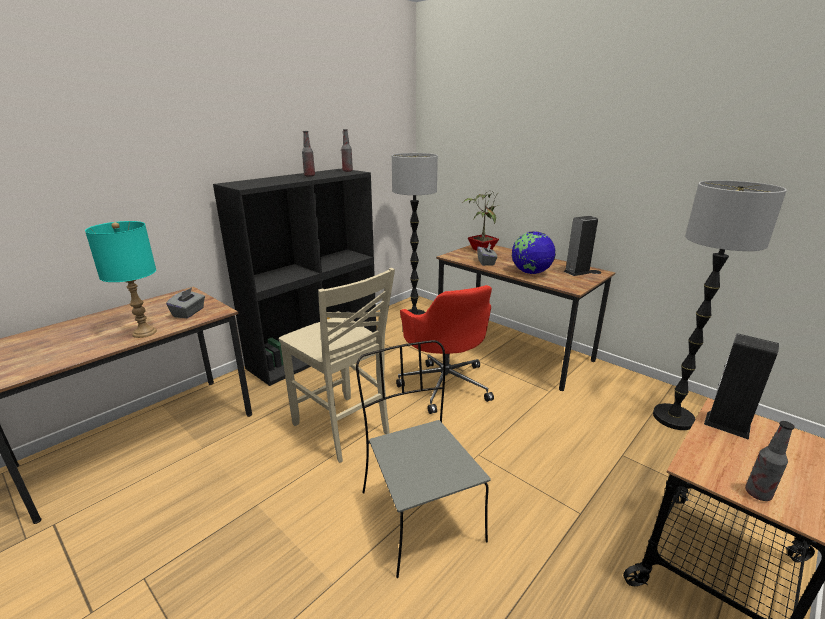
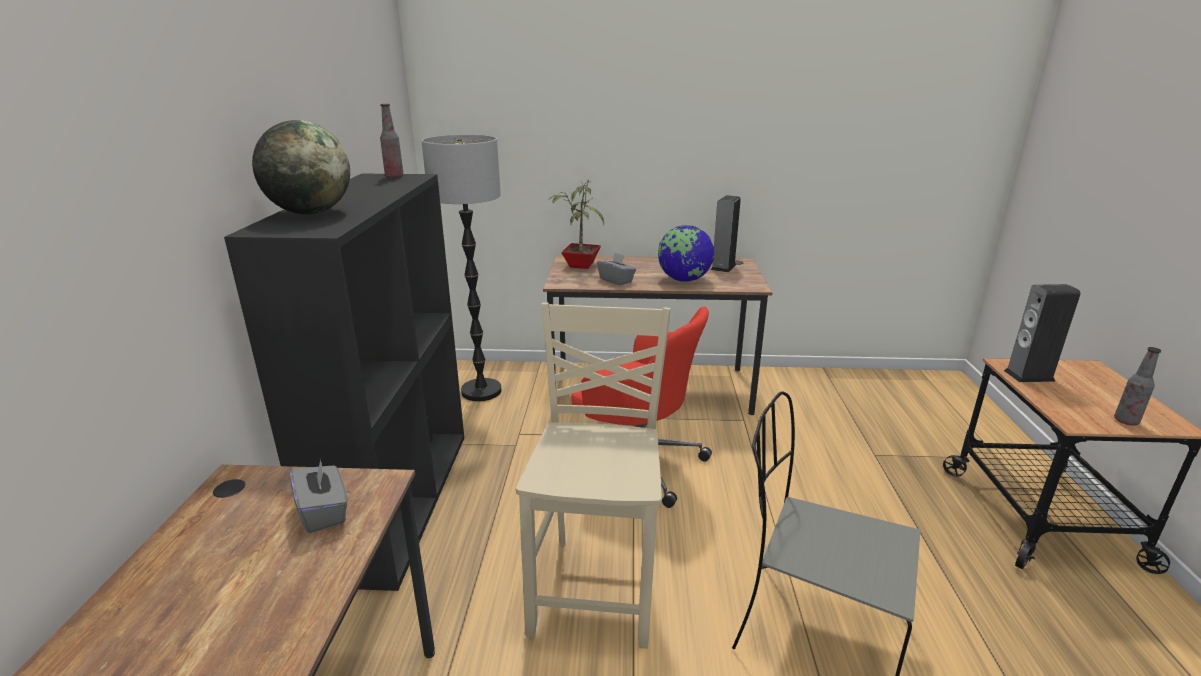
camera: 40 degrees left, 0 degrees up
turquoise table lamp [85,221,157,338] -> none
beige chair [279,268,395,463] -> beige chair turned 90 degrees counterclockwise [516,302,671,649]
bottle [302,131,315,177] -> none
floor lamp [653,180,787,430] -> none
none -> globe [252,120,350,215]

